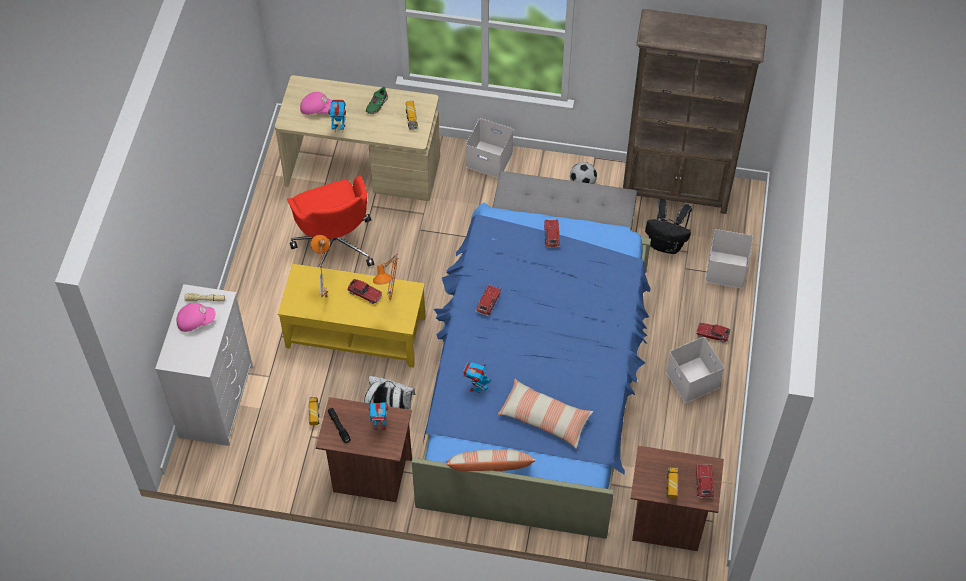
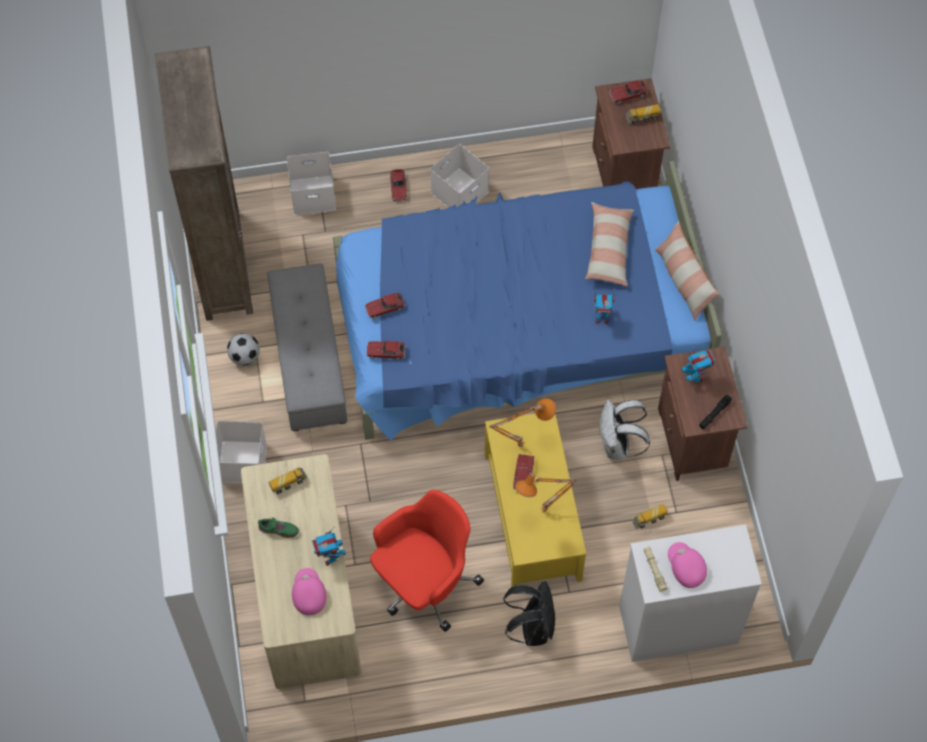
camera: 110 degrees left, 5 degrees up
toy car [476,284,501,316] -> toy car moved to [366,341,406,360]
black backpack [645,199,692,254] -> black backpack moved to [503,581,556,646]

